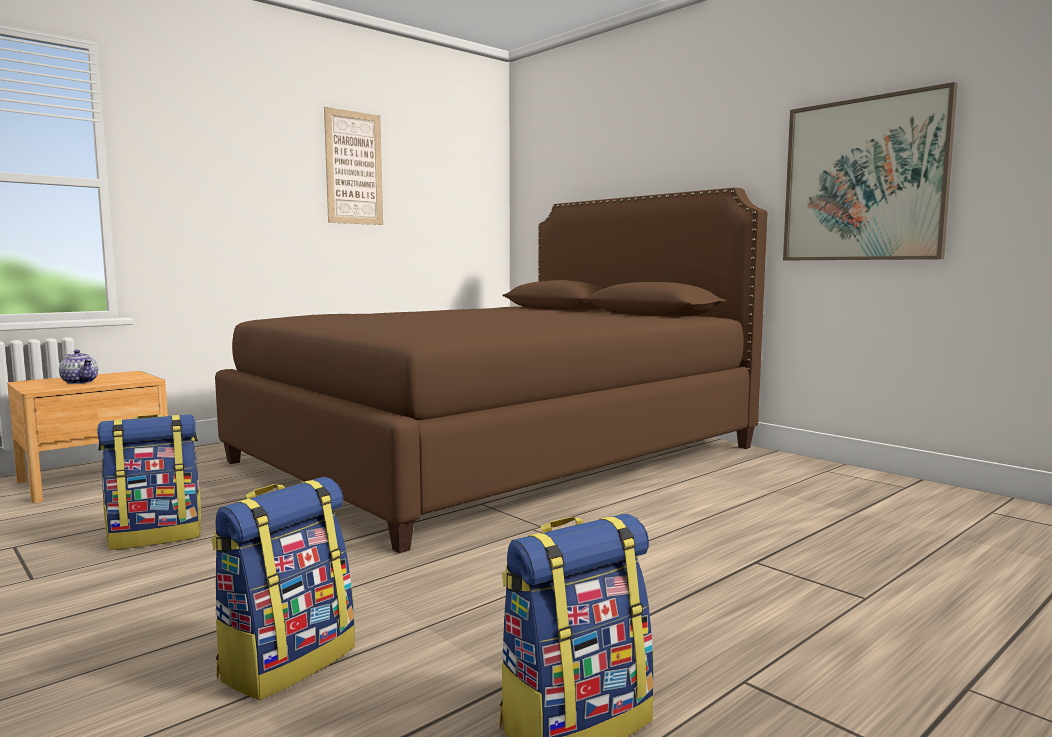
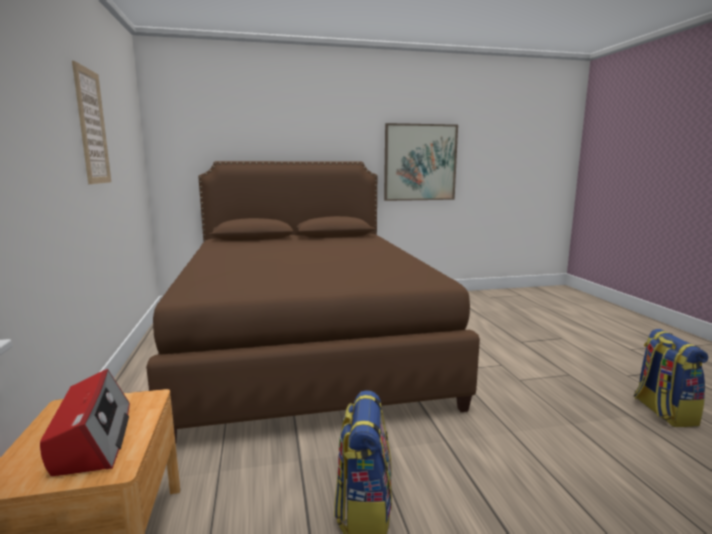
camera: 60 degrees left, 5 degrees up
teapot [59,350,98,384] -> radio [40,369,130,476]
backpack [211,477,355,700] -> none

